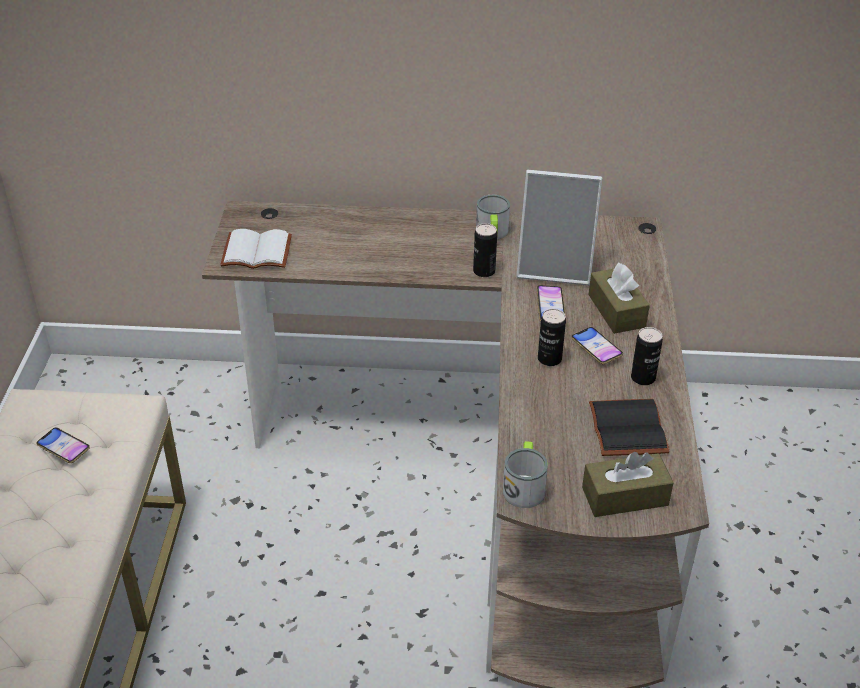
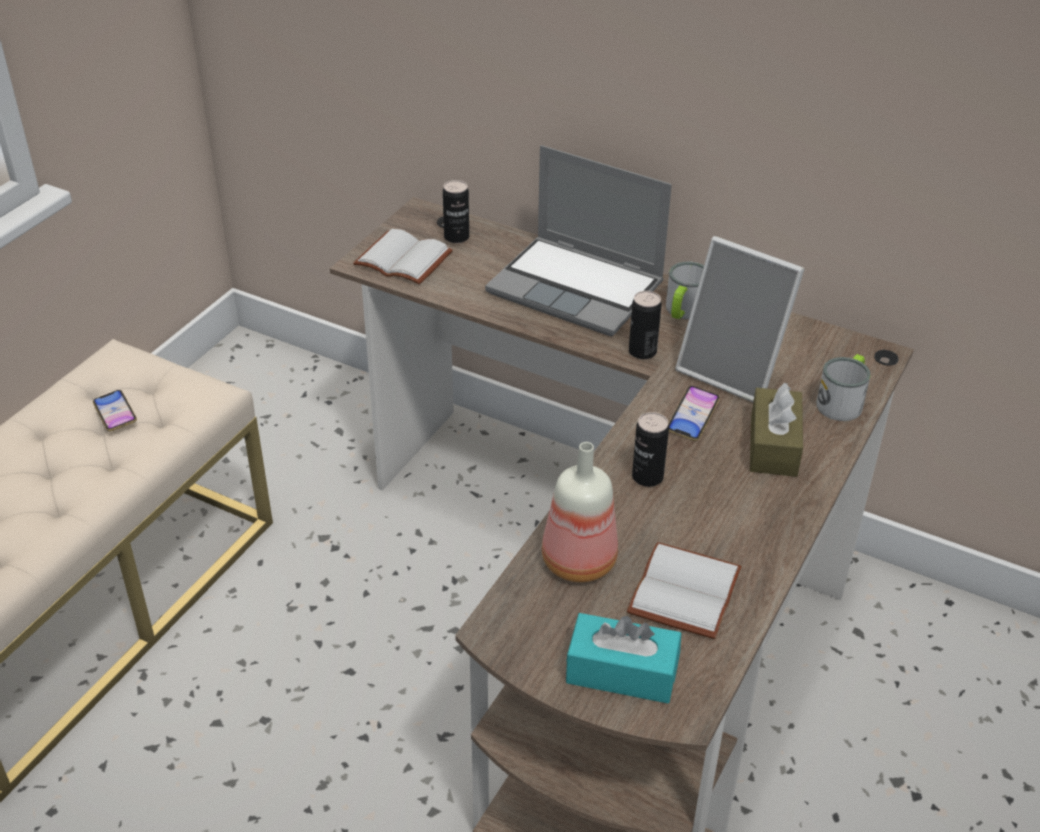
camera: 25 degrees right, 0 degrees up
mug [503,441,548,508] -> mug moved to [816,354,871,421]
phone [571,327,623,364] -> none
brown tissue box [582,452,674,517] -> turquoise tissue box [566,613,681,703]
black book [589,399,670,456] -> white book [627,542,742,639]
can [631,327,663,385] -> can moved to [443,180,469,243]
none -> laptop [485,145,672,336]
none -> bottle [542,442,618,582]

